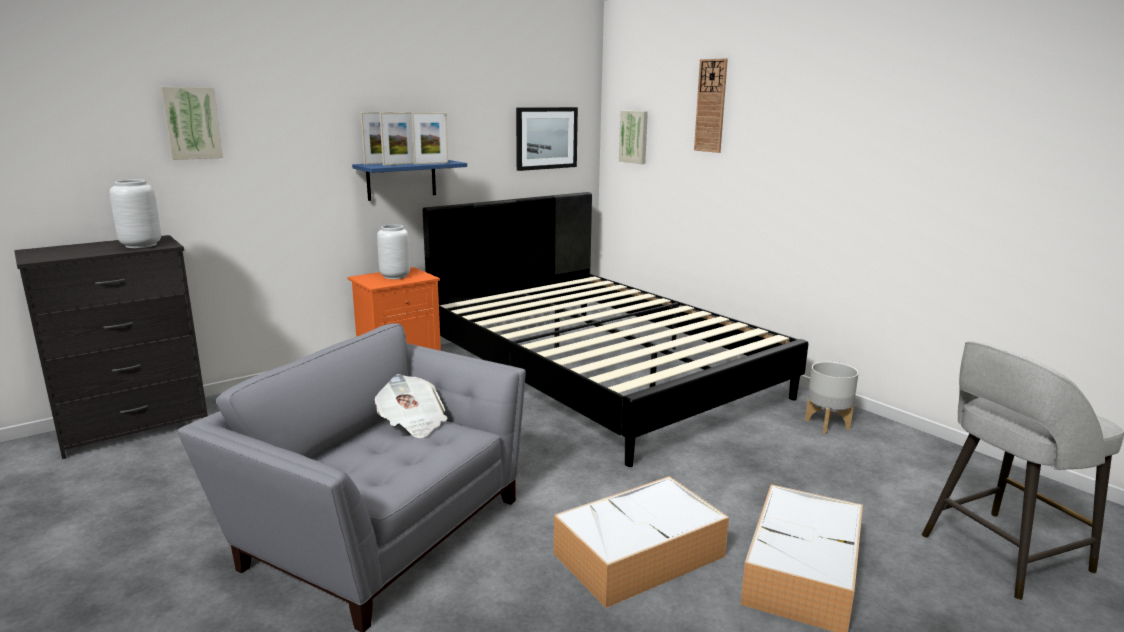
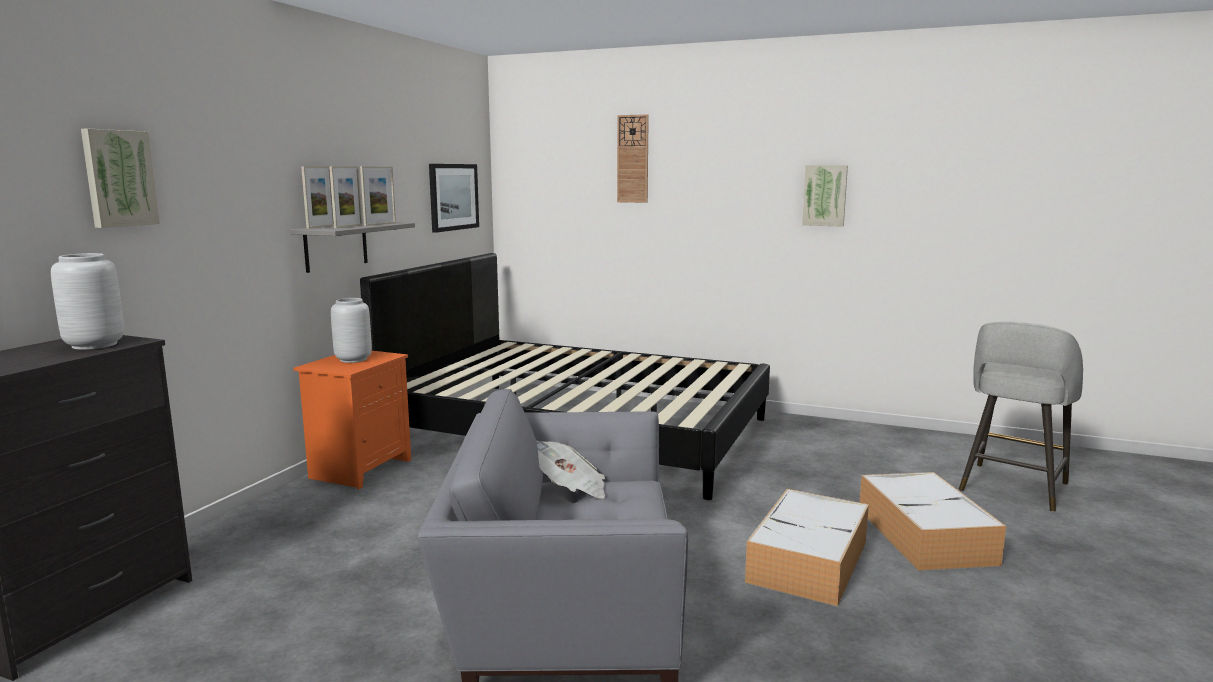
camera: 30 degrees left, 5 degrees down
blue shelf [352,160,467,201] -> grey shelf [290,222,415,273]
picture [619,111,648,164] -> picture moved to [802,165,848,227]
grey planter [805,362,859,434] -> none

